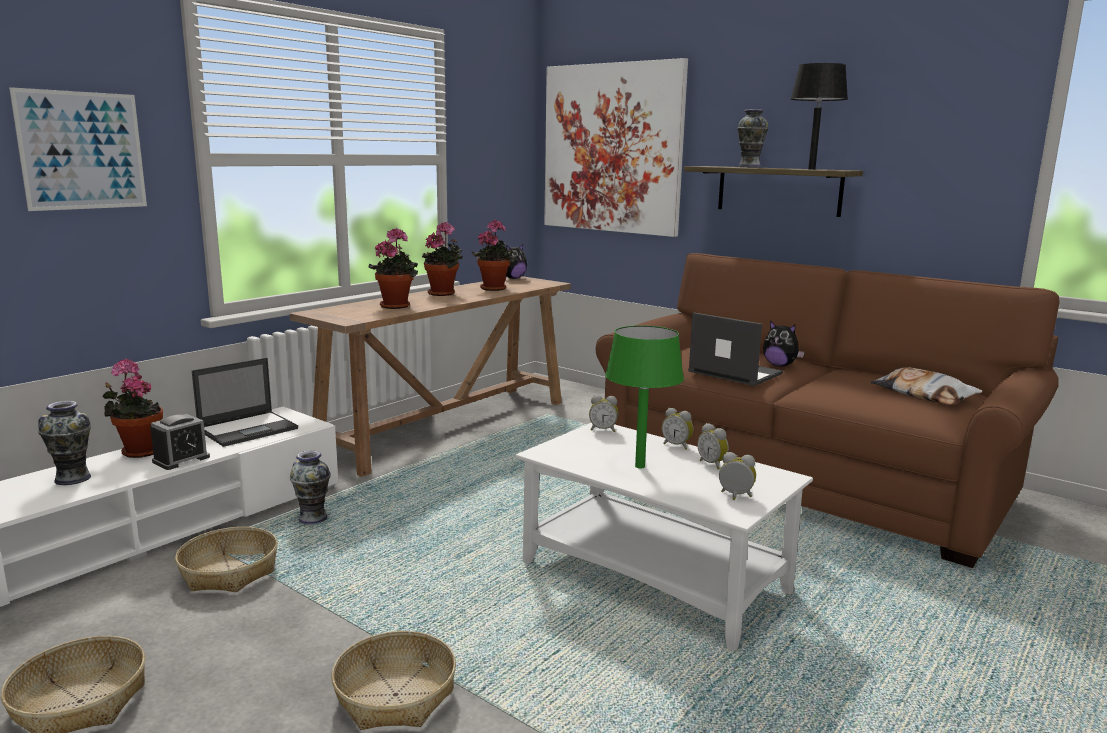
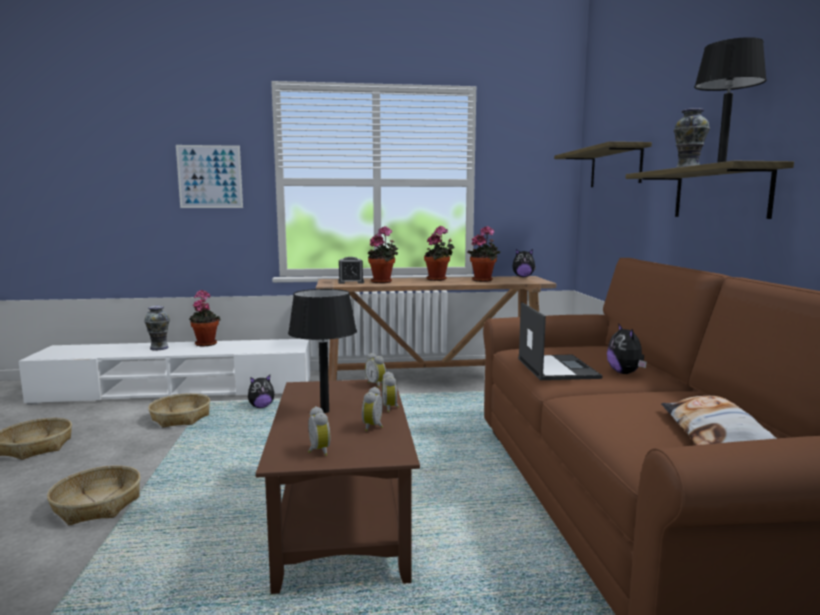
camera: 45 degrees right, 5 degrees down
alarm clock [150,414,210,470] -> alarm clock moved to [338,257,364,284]
laptop [192,358,298,447] -> none
vase [290,450,331,524] -> plush toy [248,375,275,408]
white coffee table [515,423,813,652] -> brown coffee table [255,380,420,594]
picture [544,58,688,237] -> shelf [554,141,652,187]
green table lamp [605,325,684,469] -> black table lamp [288,289,357,413]

